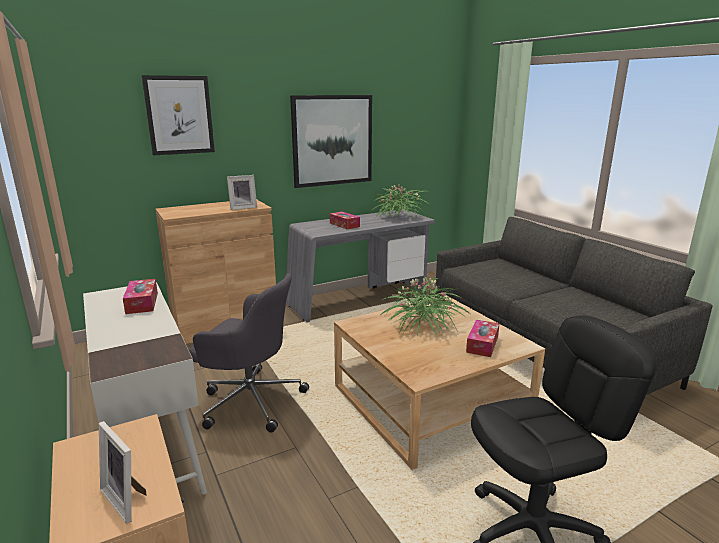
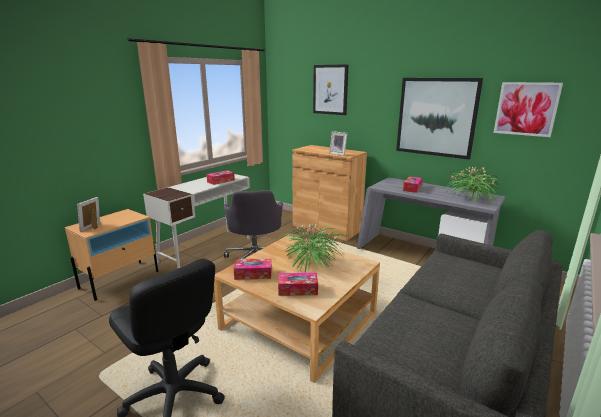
camera: 65 degrees right, 0 degrees up
none -> tissue box [234,259,272,280]
none -> picture [494,82,563,137]

